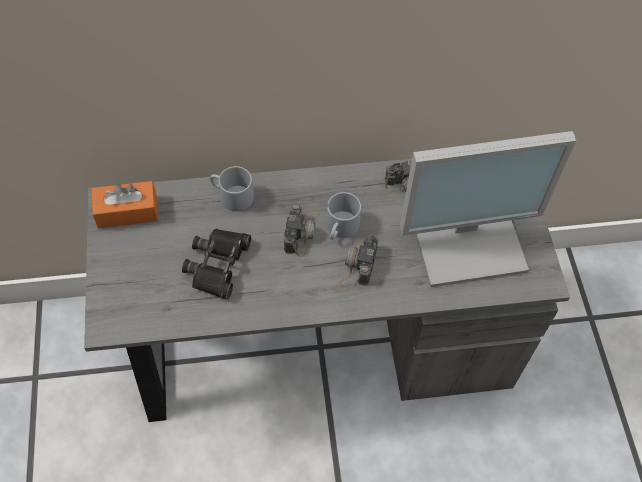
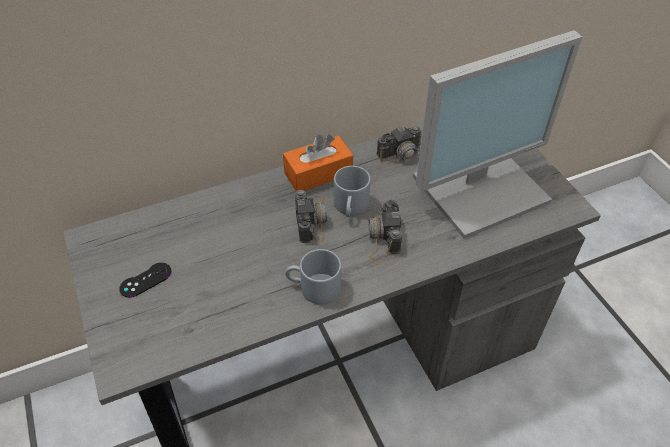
camera: 15 degrees left, 10 degrees down
orange tissue box [92,181,158,229] -> orange tissue box moved to [283,134,353,191]
black binoculars [182,229,251,299] -> none
grey mug [210,166,254,211] -> grey mug moved to [285,249,341,305]
none -> black game controller [119,263,171,298]

